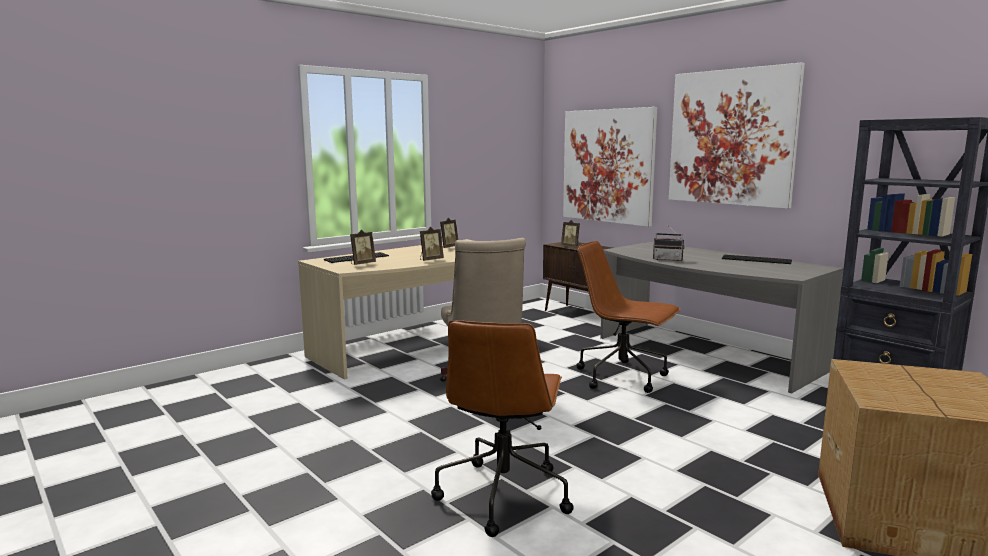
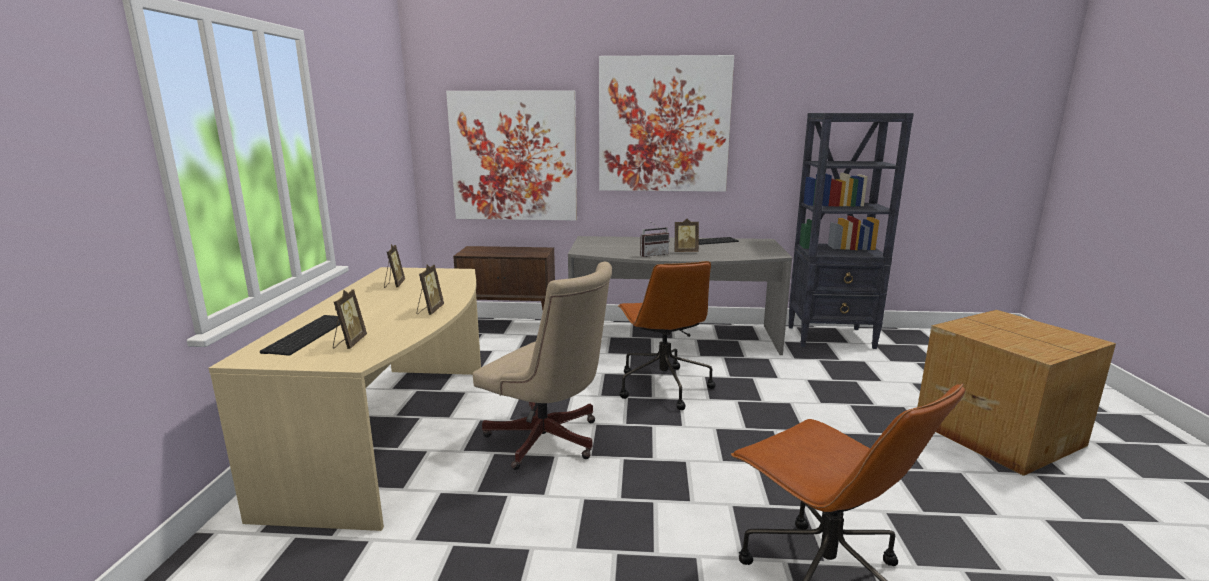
camera: 45 degrees left, 5 degrees up
picture frame [561,220,580,247] -> picture frame moved to [675,219,699,252]
brown office chair [576,241,680,393] -> brown office chair turned 90 degrees counterclockwise [618,261,716,410]

